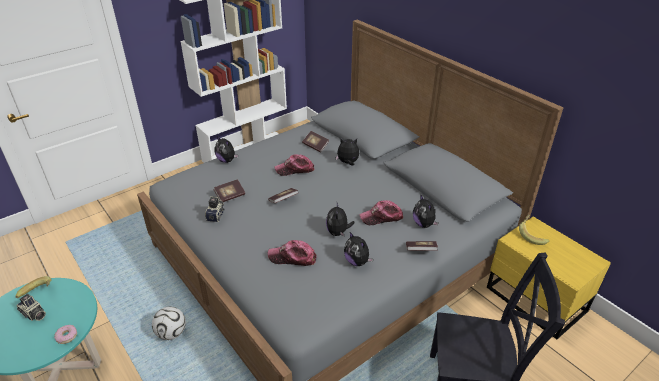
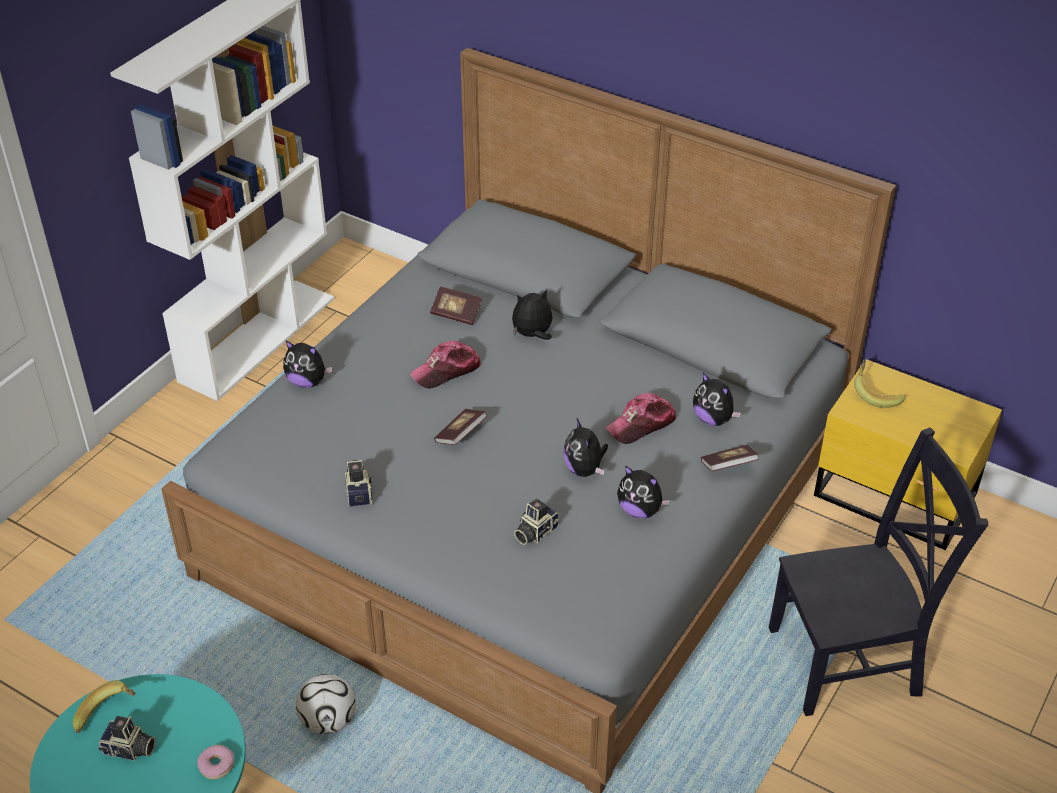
camera: 20 degrees left, 5 degrees up
book [213,179,245,202] -> none
cap [268,240,317,266] -> camera [514,499,559,545]

